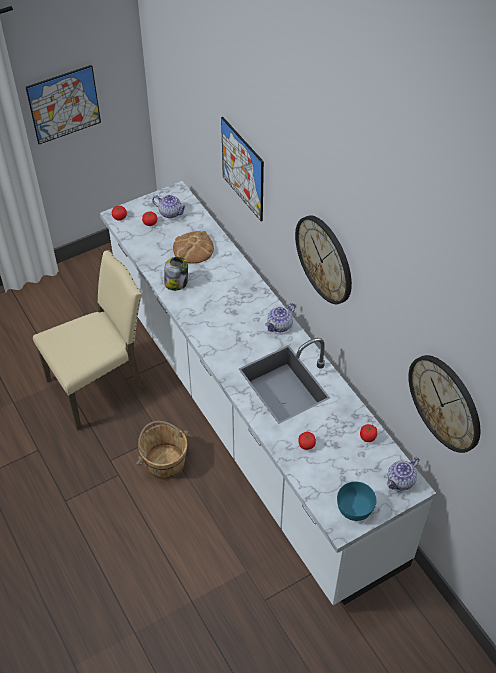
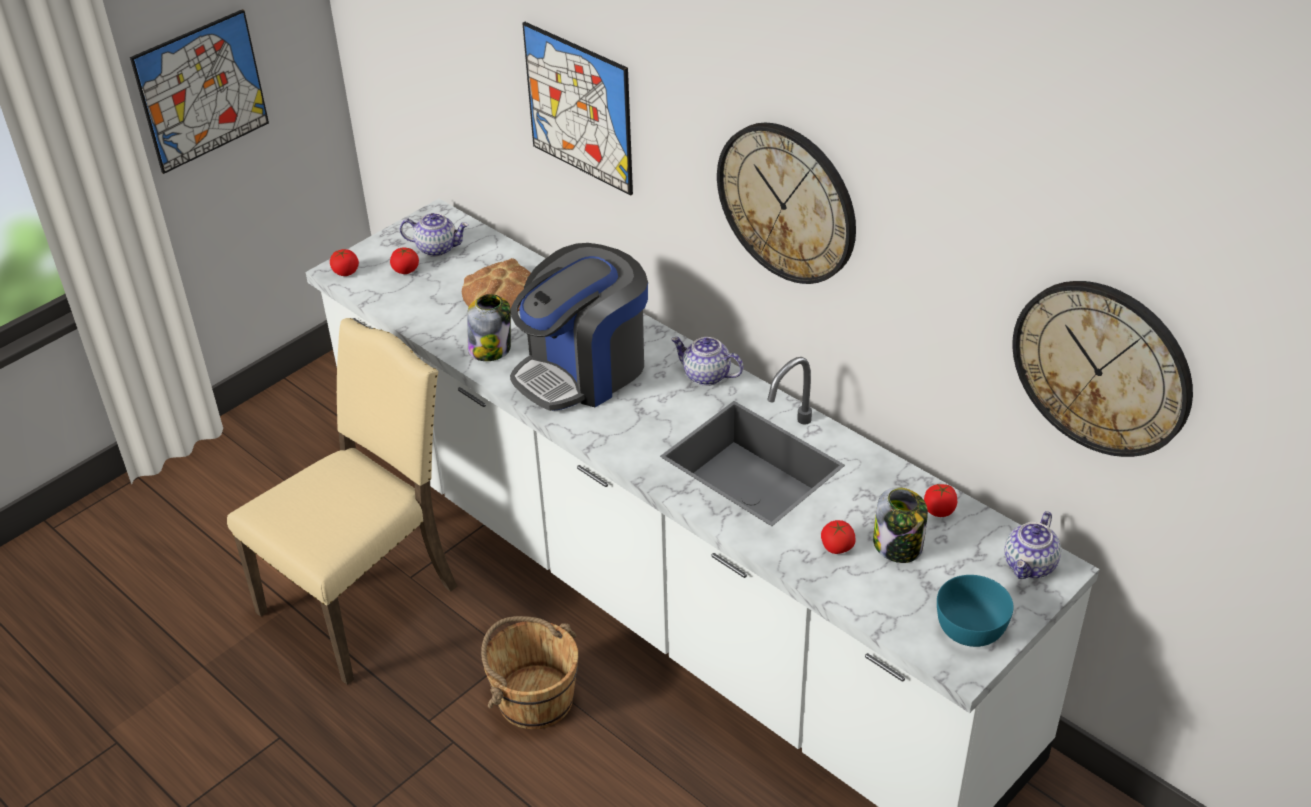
camera: 15 degrees left, 10 degrees down
teapot [265,303,295,332] -> teapot turned 90 degrees clockwise [671,337,743,386]
none -> coffee machine [510,243,648,411]
none -> jar [873,487,928,563]

